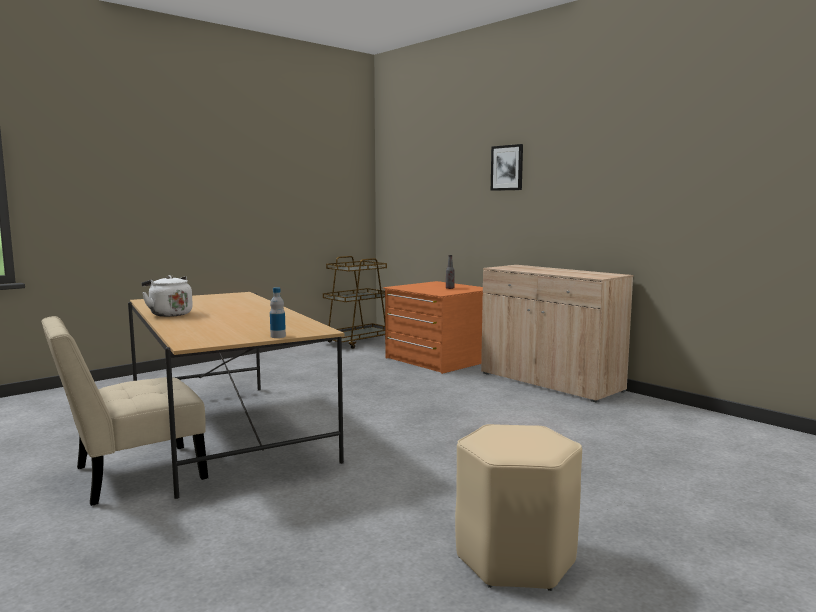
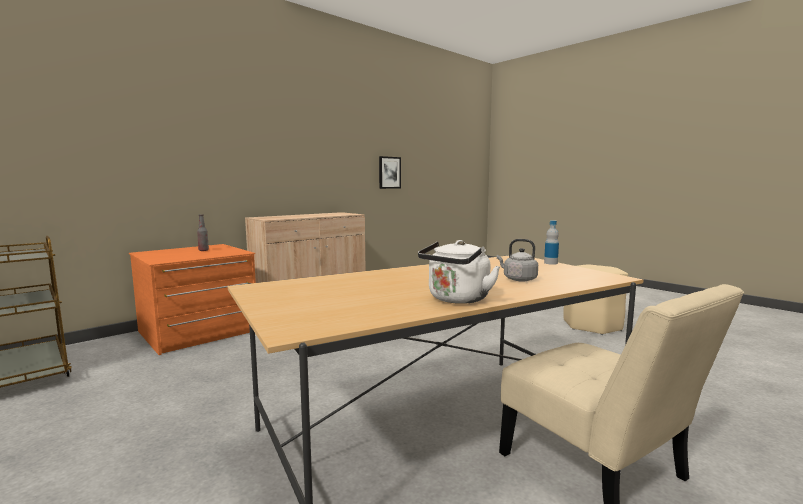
camera: 90 degrees left, 0 degrees up
picture [491,144,523,191] -> picture moved to [379,156,401,189]
none -> grey kettle [497,239,538,281]

